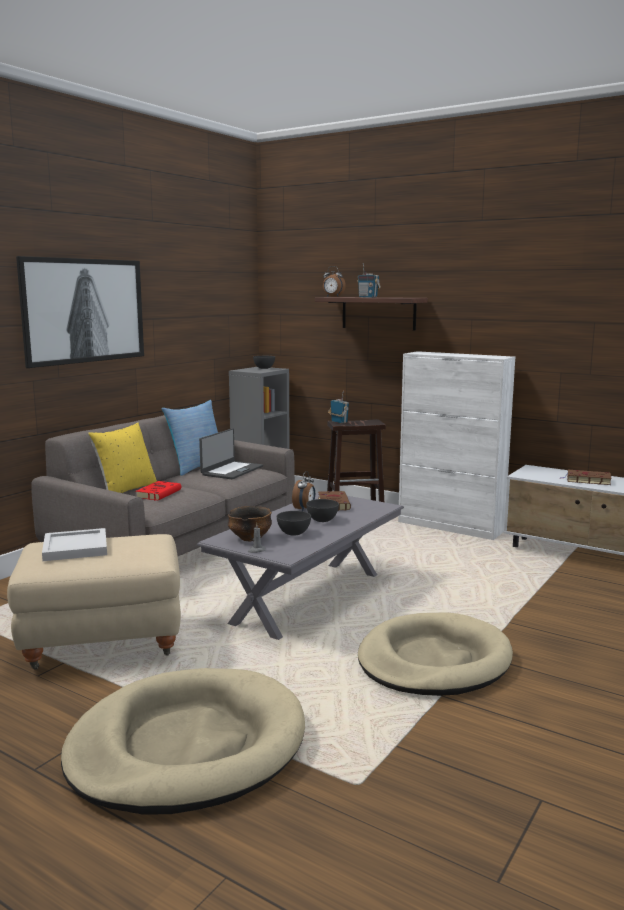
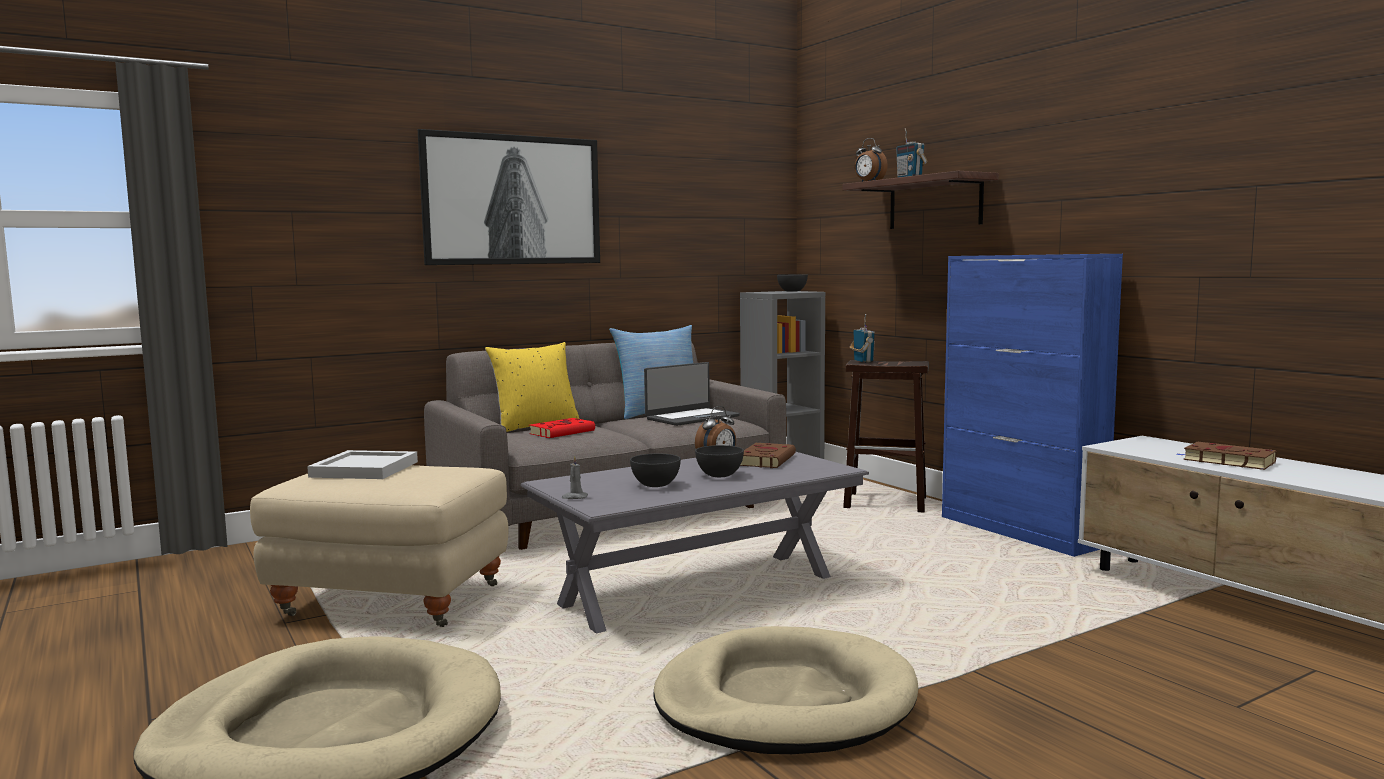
camera: 25 degrees right, 5 degrees down
bowl [228,506,272,542] -> none
white cabinet [398,351,515,540] -> blue cabinet [942,254,1123,557]

